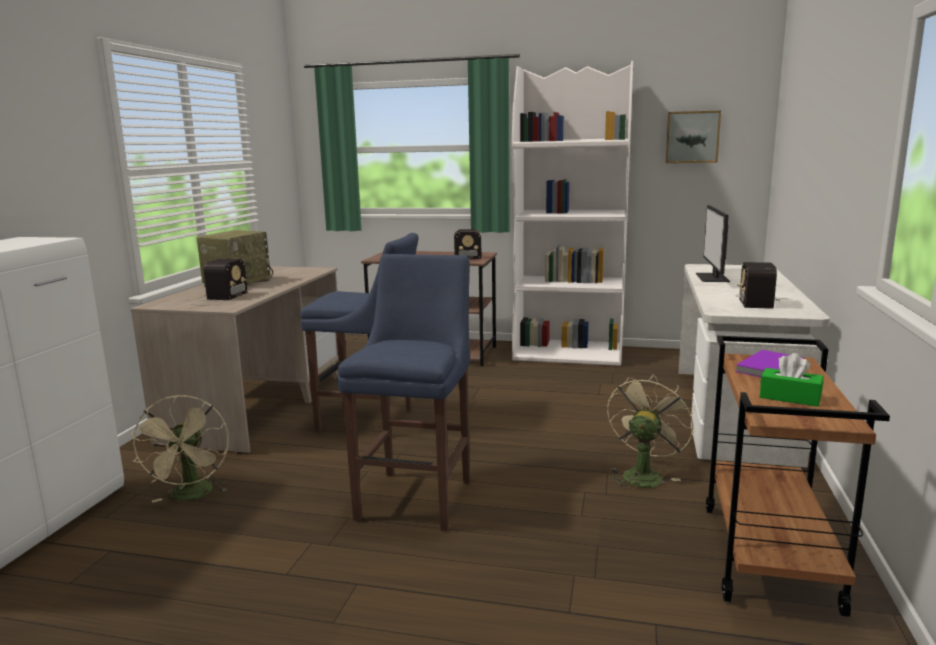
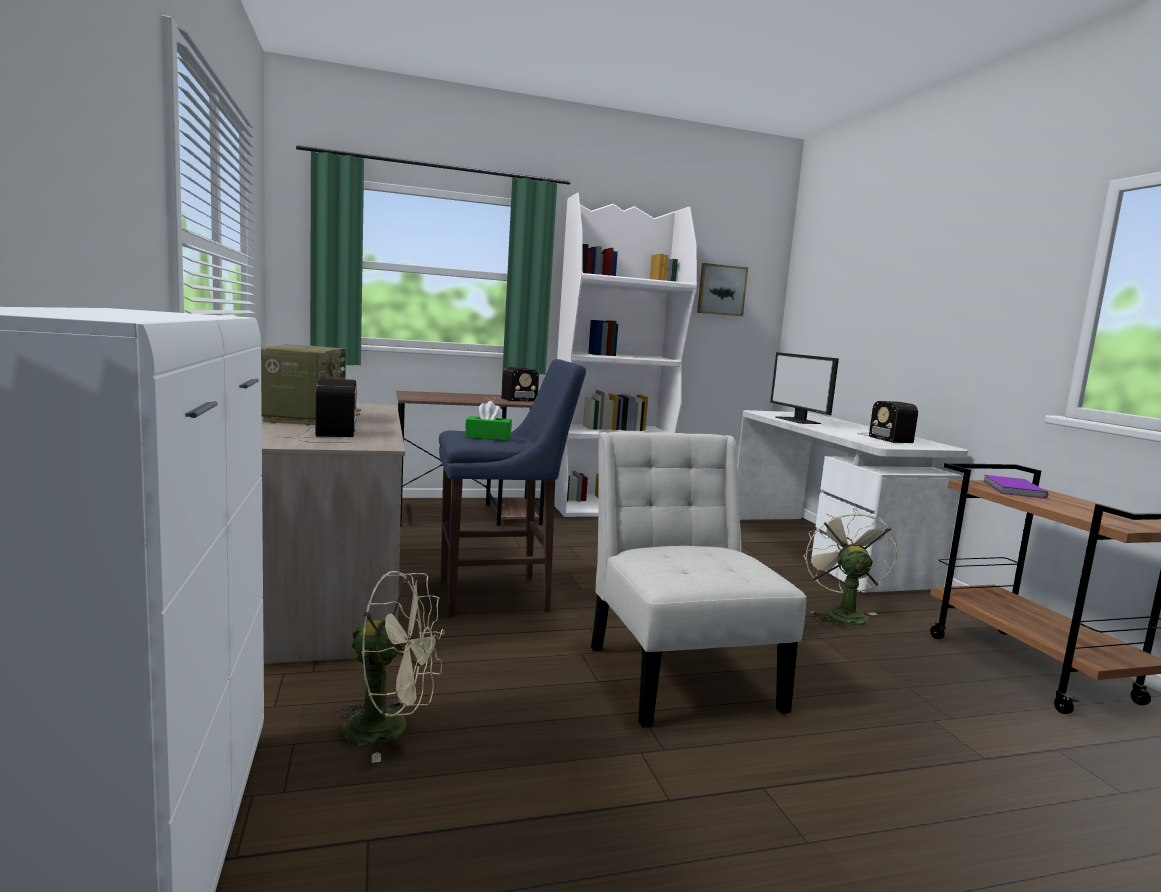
camera: 30 degrees left, 5 degrees down
beige fan [130,395,229,503] -> beige fan turned 45 degrees counterclockwise [335,571,444,763]
blue stool [337,254,470,531] -> white chair [591,432,806,728]
green tissue box [760,353,823,407] -> green tissue box moved to [465,401,512,441]

